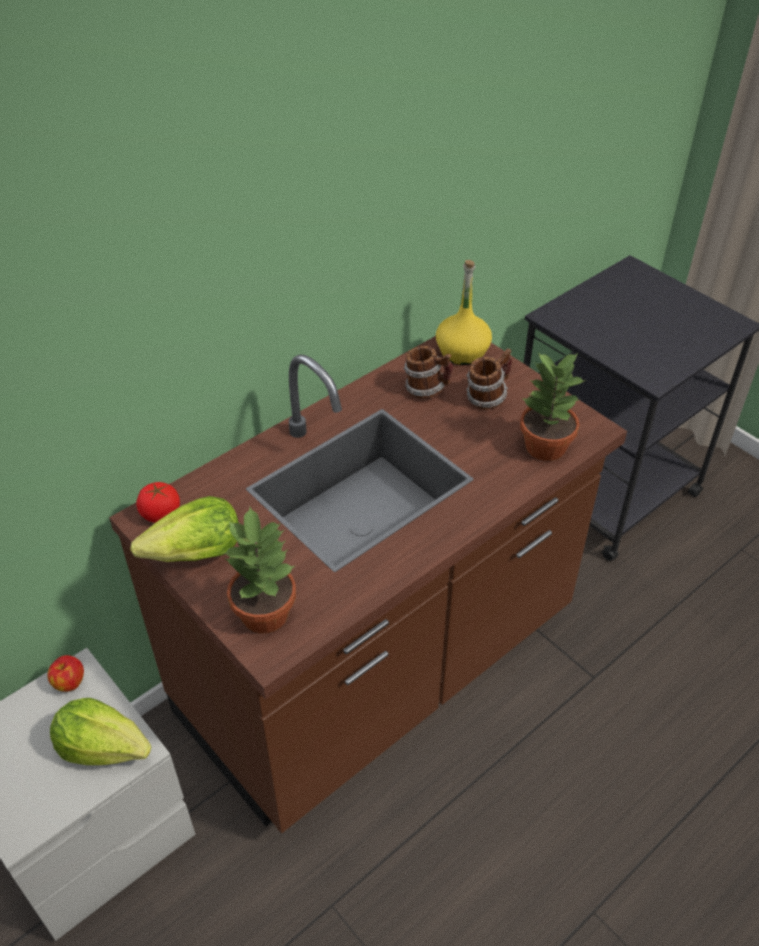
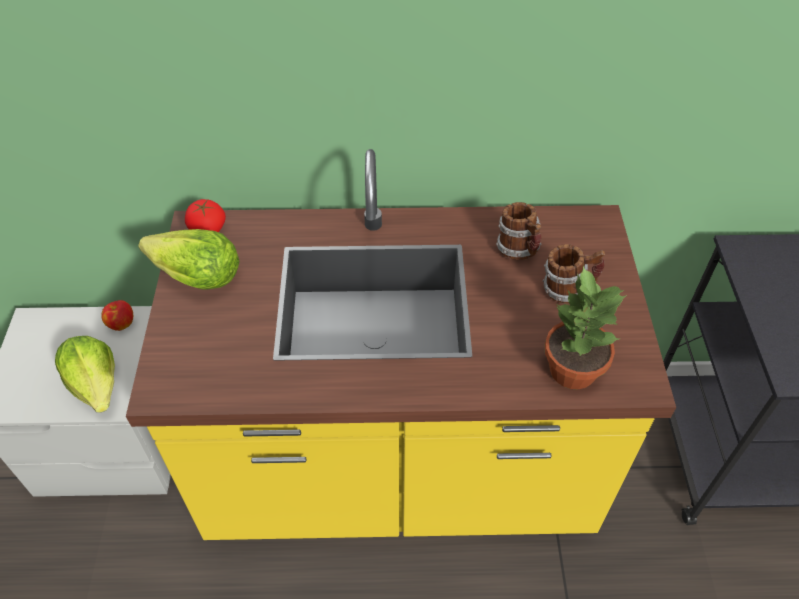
camera: 40 degrees right, 5 degrees up
brown counter [109,336,627,833] -> yellow counter [126,149,676,540]
potted plant [223,507,296,633] -> none
yellow bottle [436,260,492,365] -> none

